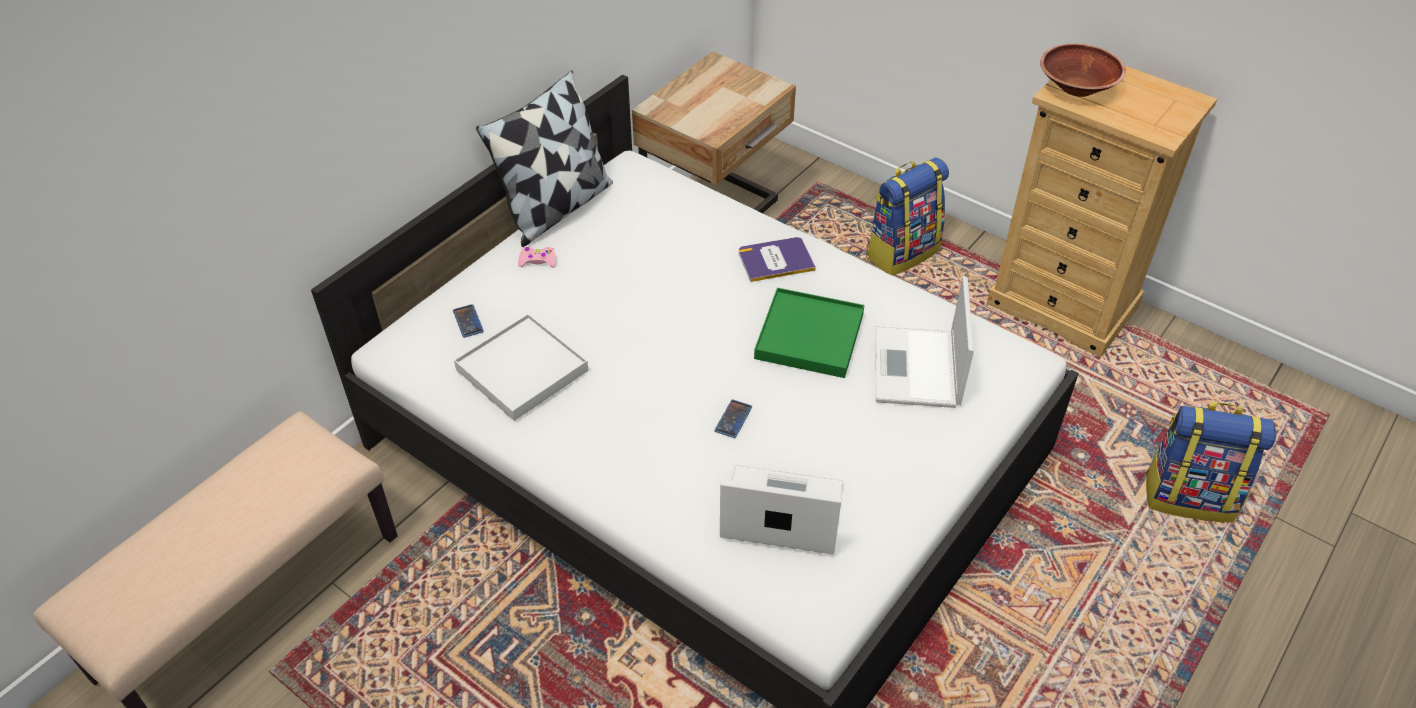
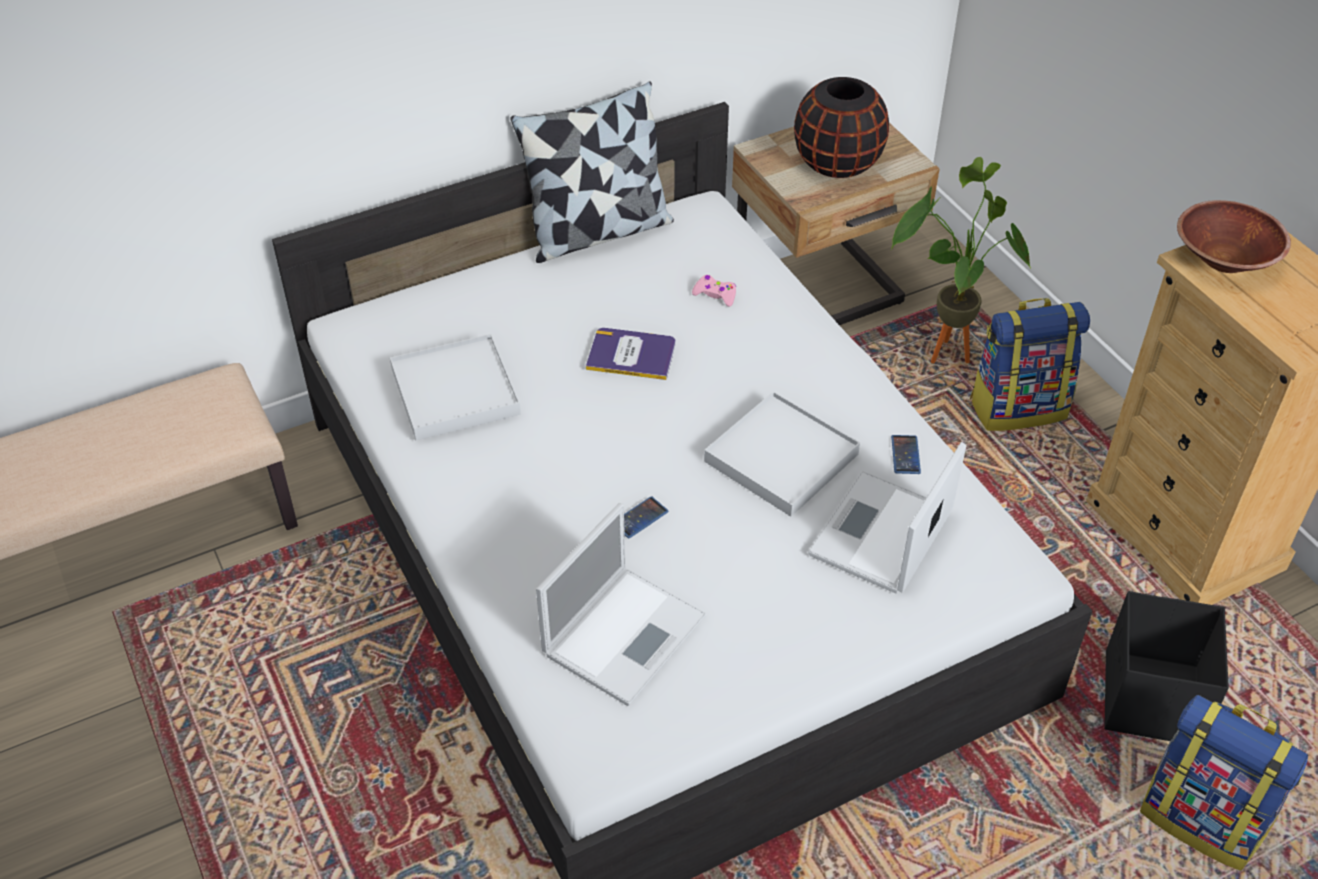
camera: 25 degrees right, 0 degrees up
phone [453,304,484,338] -> phone moved to [891,435,921,474]
pink game controller [518,247,556,268] -> pink game controller moved to [692,275,736,307]
laptop [720,465,843,554] -> laptop turned 90 degrees clockwise [536,503,706,706]
book [739,237,816,282] -> book moved to [586,328,676,380]
green tray [754,288,864,378] -> white tray [704,391,860,517]
none -> black vase [794,77,889,178]
none -> potted plant [891,157,1031,364]
none -> black storage box [1105,591,1229,741]

